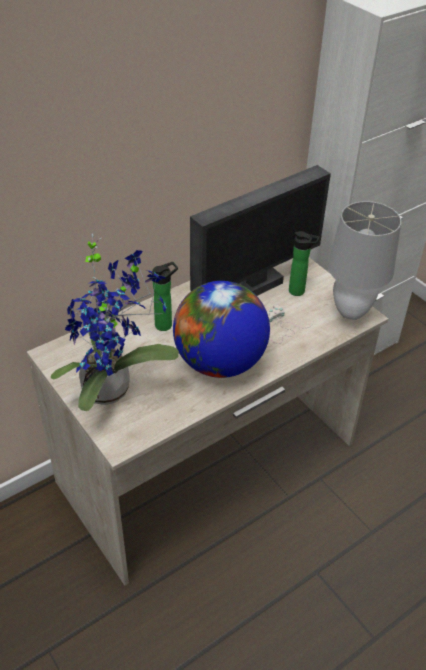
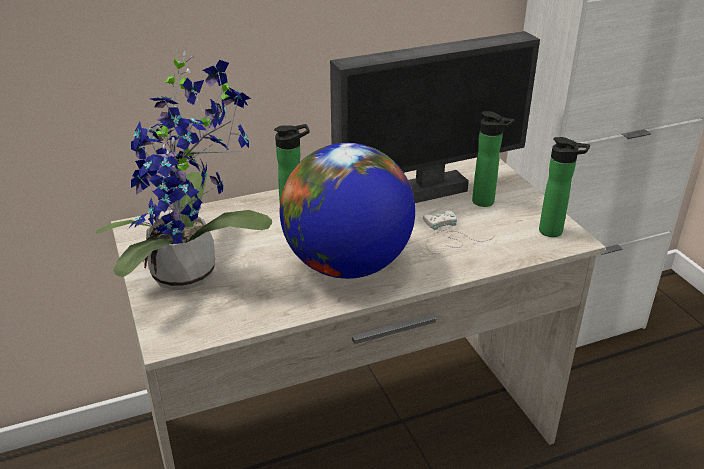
camera: 15 degrees right, 10 degrees down
grey table lamp [328,201,401,320] -> bottle [539,137,590,237]

